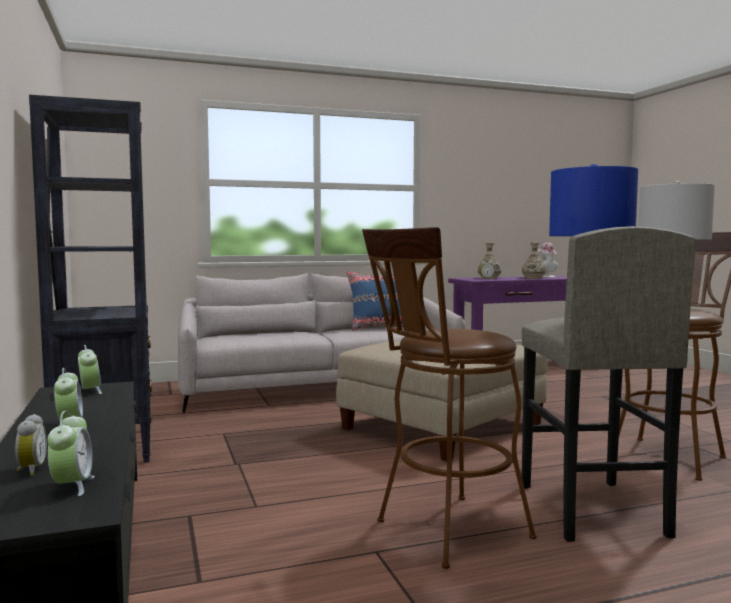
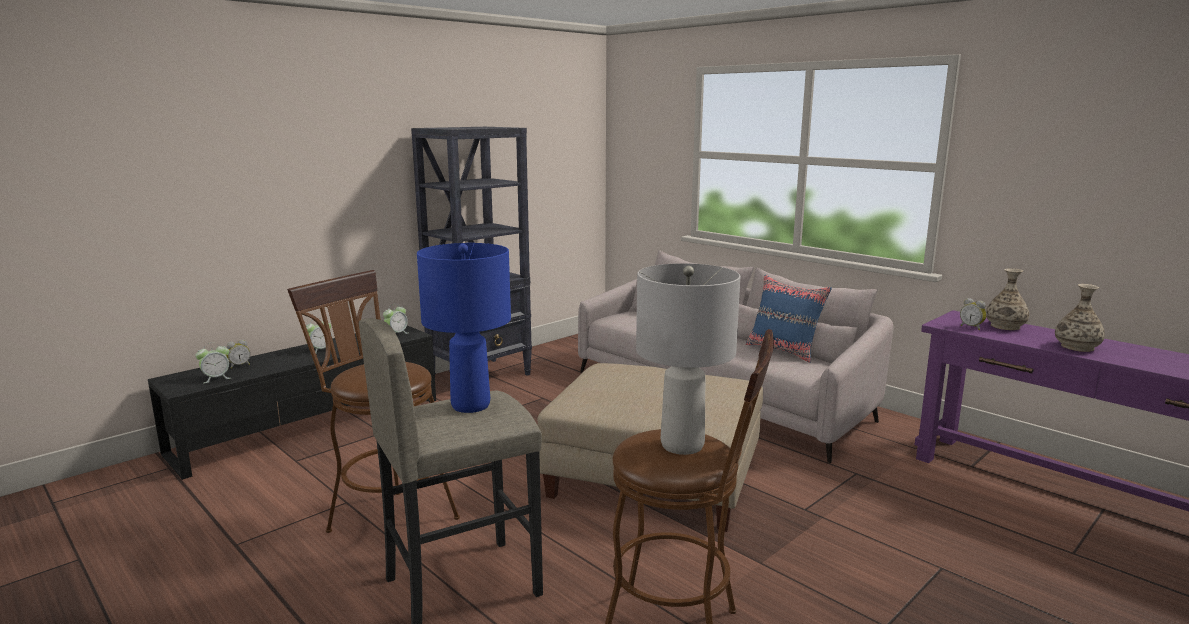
camera: 65 degrees right, 10 degrees up
hat [538,243,558,277] -> none

